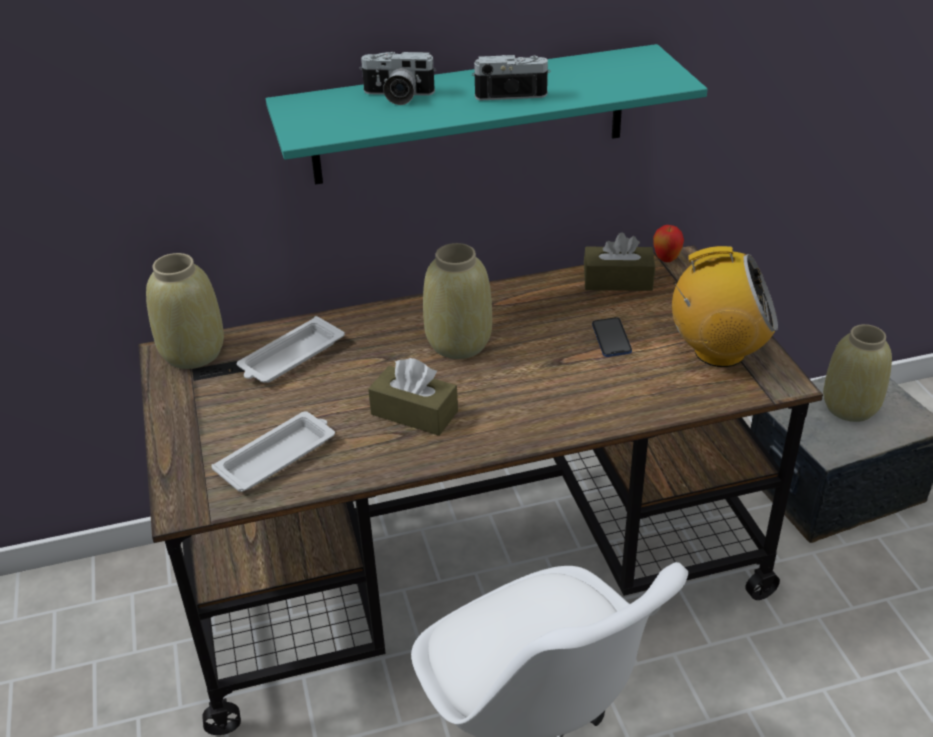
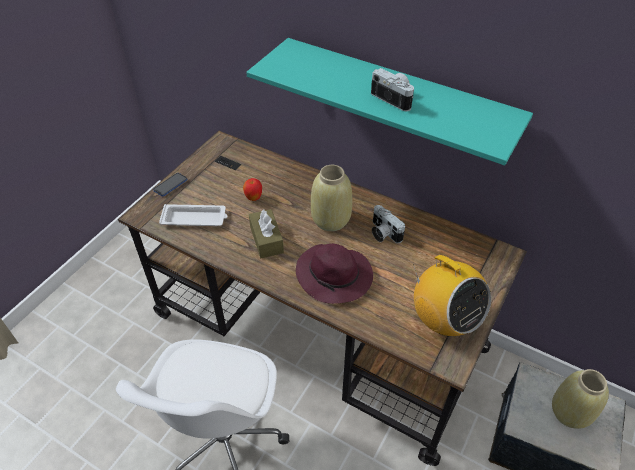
camera: 45 degrees right, 10 degrees up
beige vase [146,253,224,369] -> none
white tray [237,316,345,383] -> none
camera [359,52,436,105] -> camera moved to [372,205,405,243]
brown tissue box [584,232,655,291] -> none
phone [592,317,632,357] -> phone moved to [153,173,188,196]
apple [653,225,684,262] -> apple moved to [243,178,262,201]
none -> purple hat [296,244,373,304]

